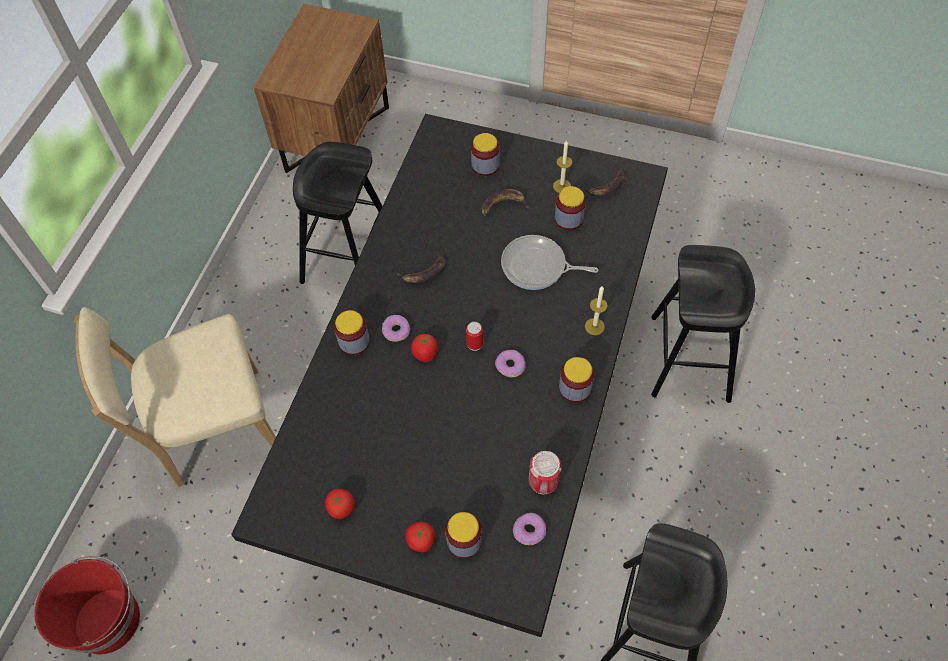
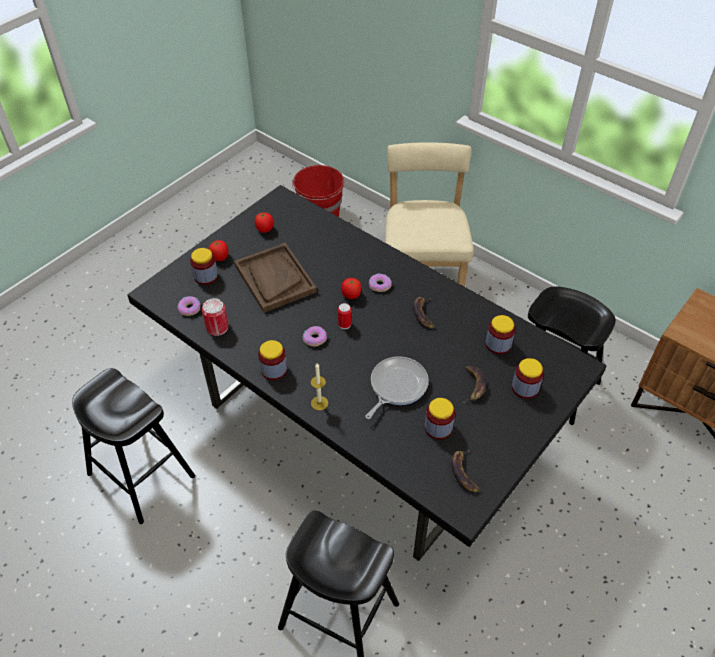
camera: 110 degrees right, 10 degrees down
jar [334,310,370,355] -> jar moved to [486,315,515,354]
candle [553,140,572,193] -> none
none -> brown tray [234,243,317,313]

